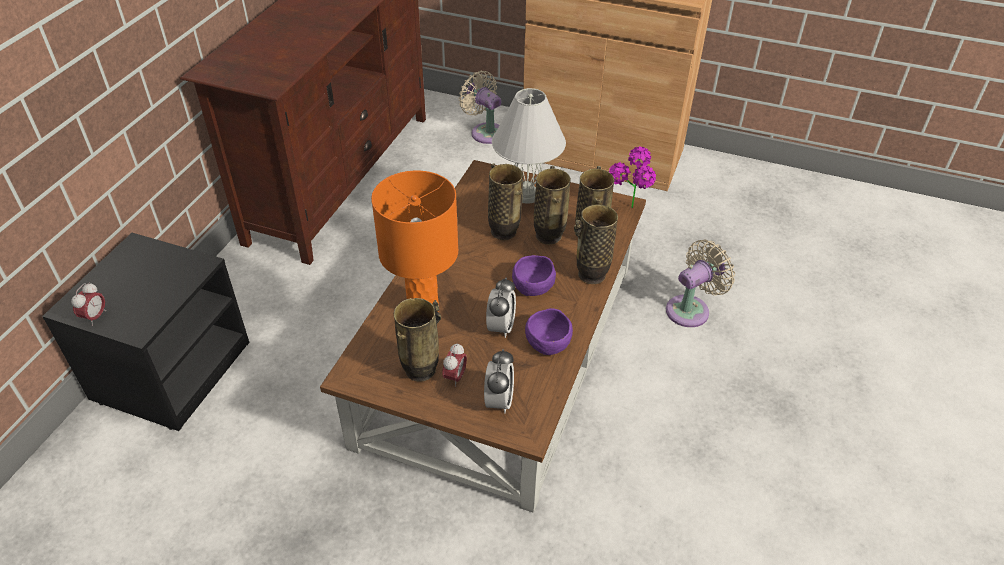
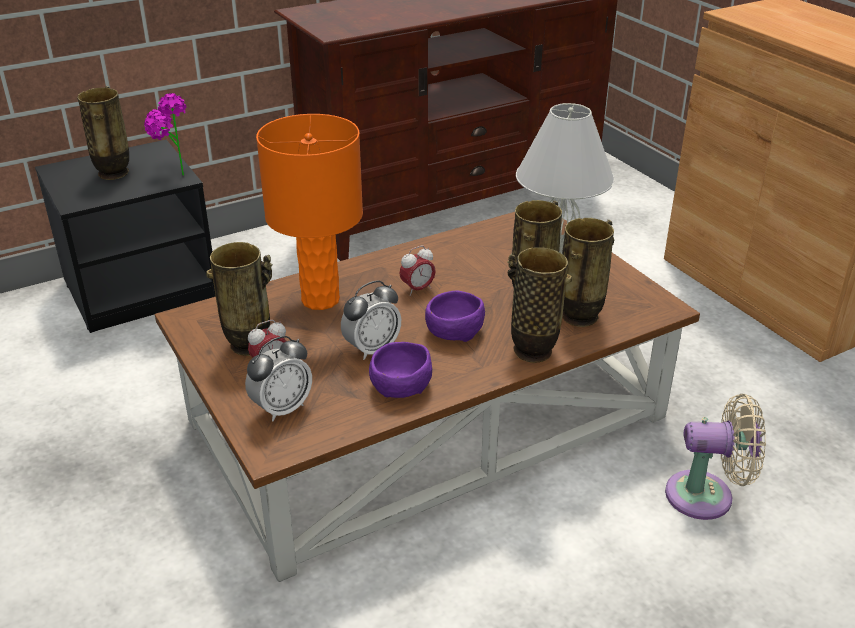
camera: 40 degrees right, 10 degrees down
alarm clock [71,282,106,326] -> alarm clock moved to [399,246,436,296]
beige fan [459,71,501,144] -> none
vase [488,163,523,240] -> vase moved to [77,86,129,180]
potted plant [609,146,656,208] -> potted plant moved to [144,93,187,176]

